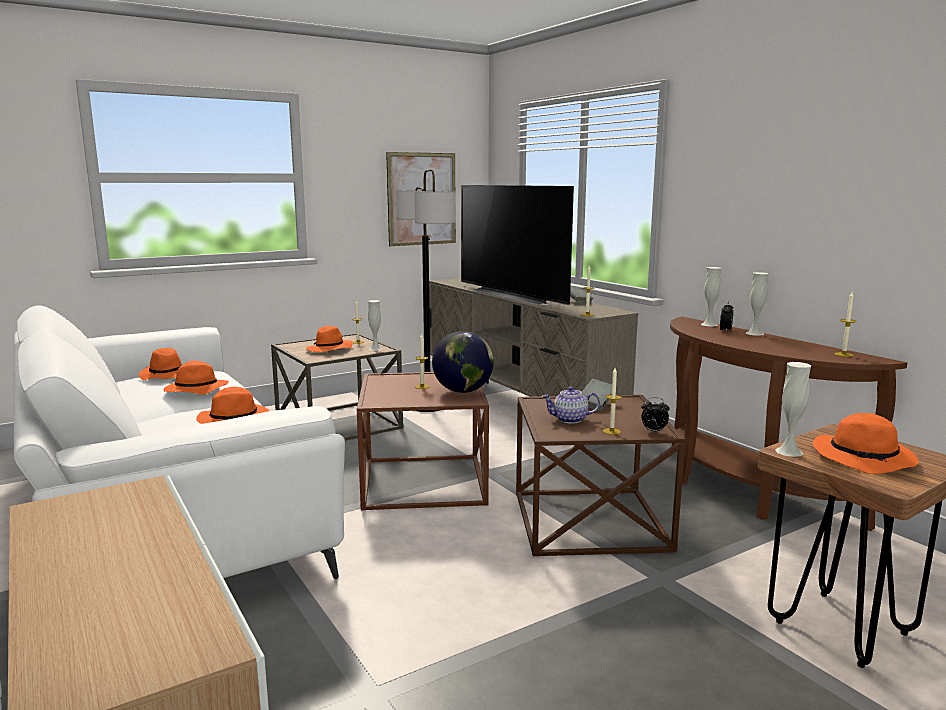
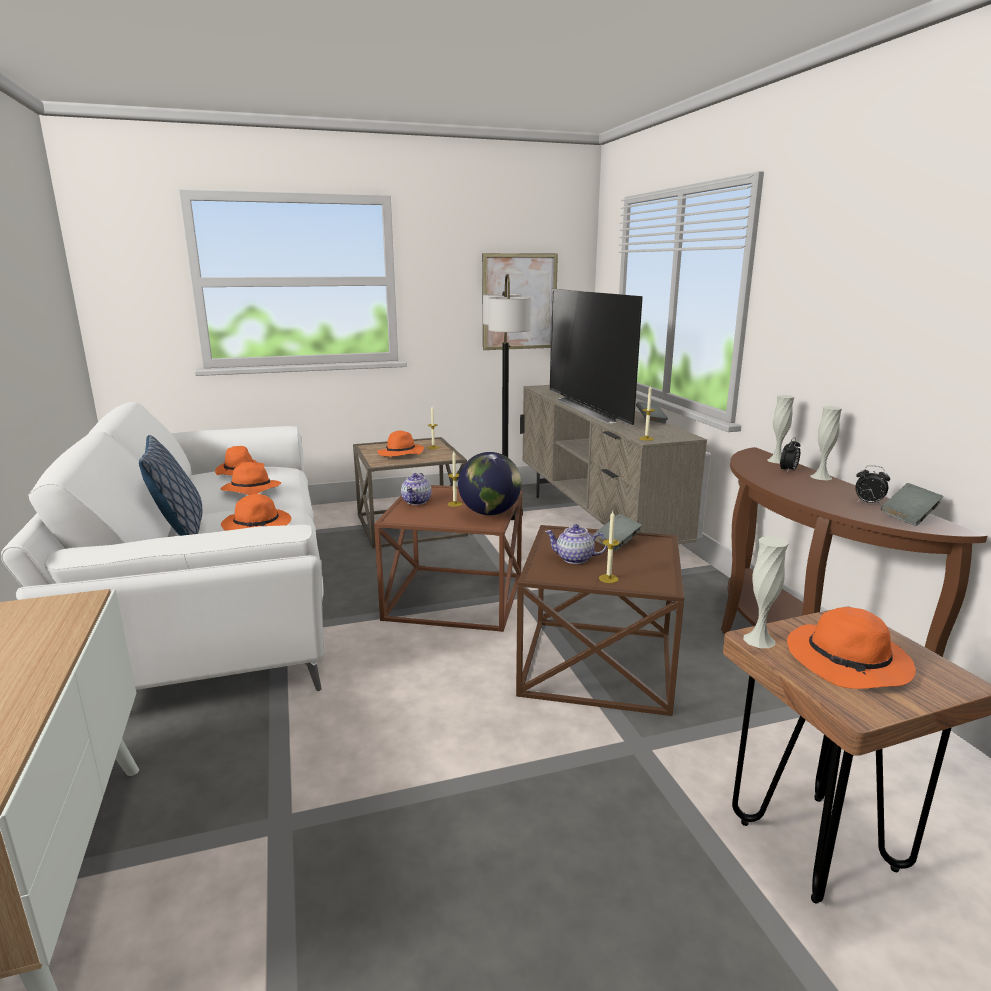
camera: 15 degrees right, 5 degrees up
white vase [368,300,382,351] -> none
alarm clock [641,397,669,433] -> alarm clock moved to [855,465,890,505]
candle [835,292,857,357] -> grey book [881,483,943,526]
none -> pillow [139,435,202,536]
none -> teapot [401,473,431,505]

